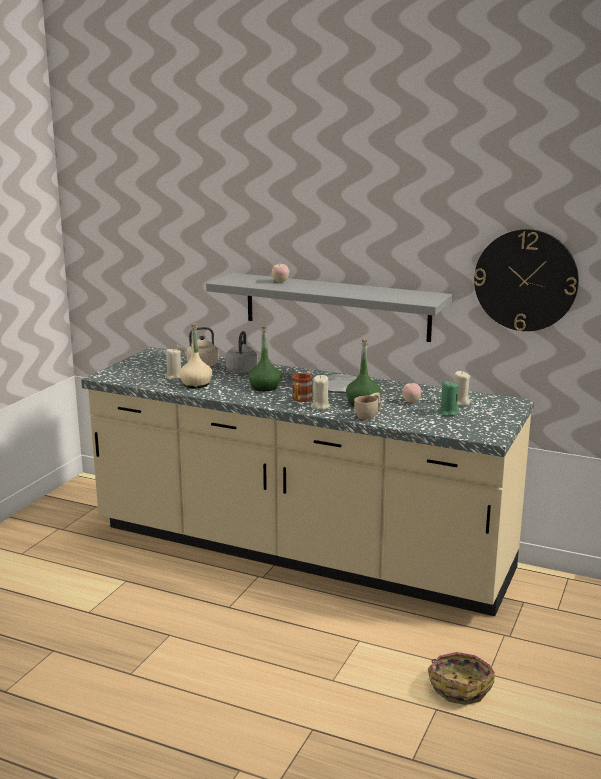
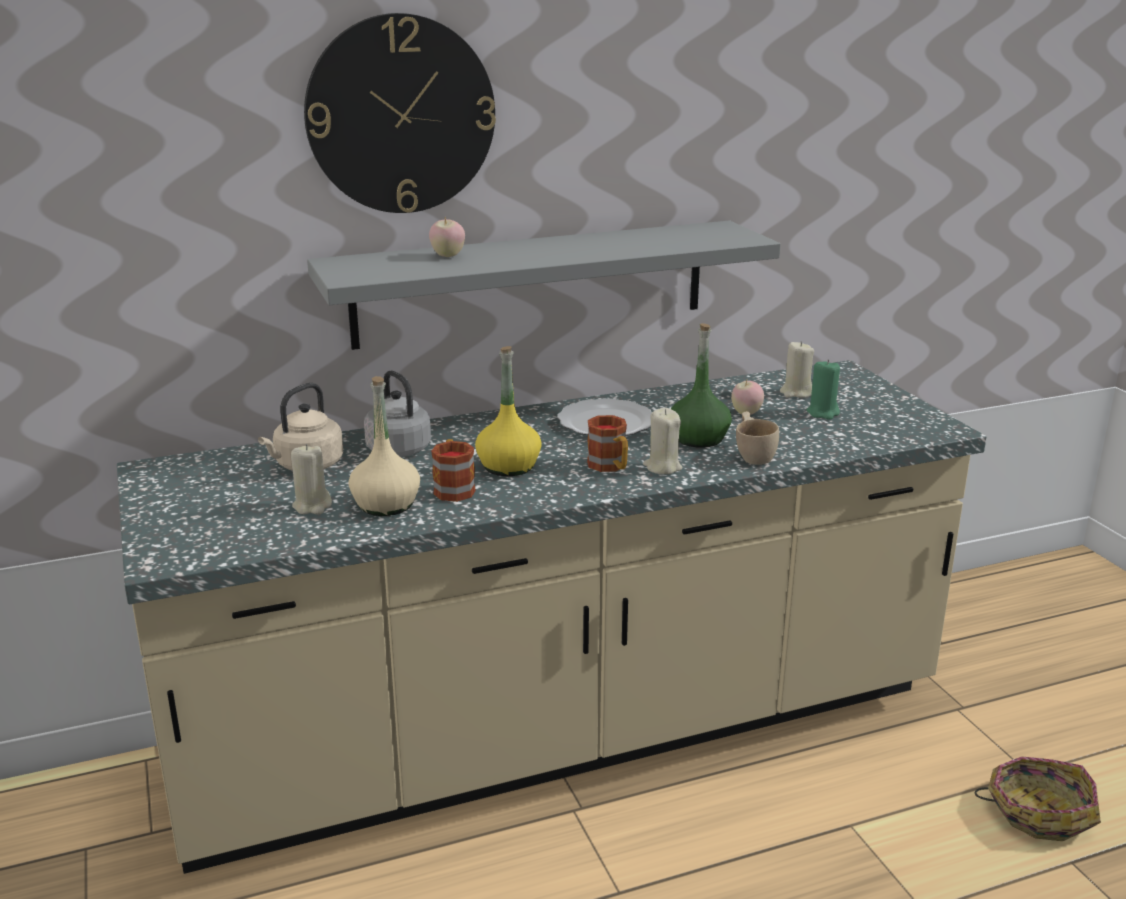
camera: 45 degrees left, 5 degrees up
green bottle [248,326,282,391] -> yellow bottle [475,346,542,476]
wall clock [474,229,579,331] -> wall clock moved to [304,13,496,213]
none -> mug [431,439,476,502]

